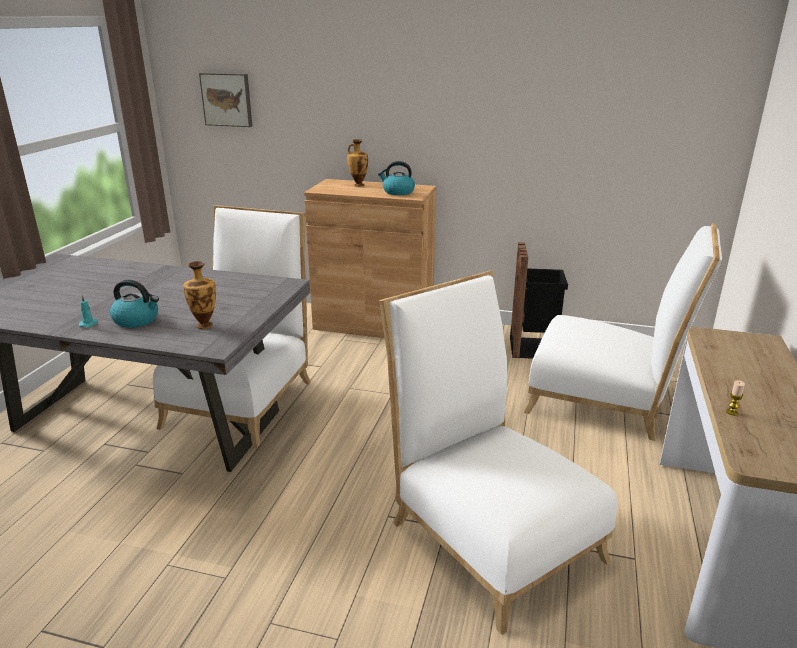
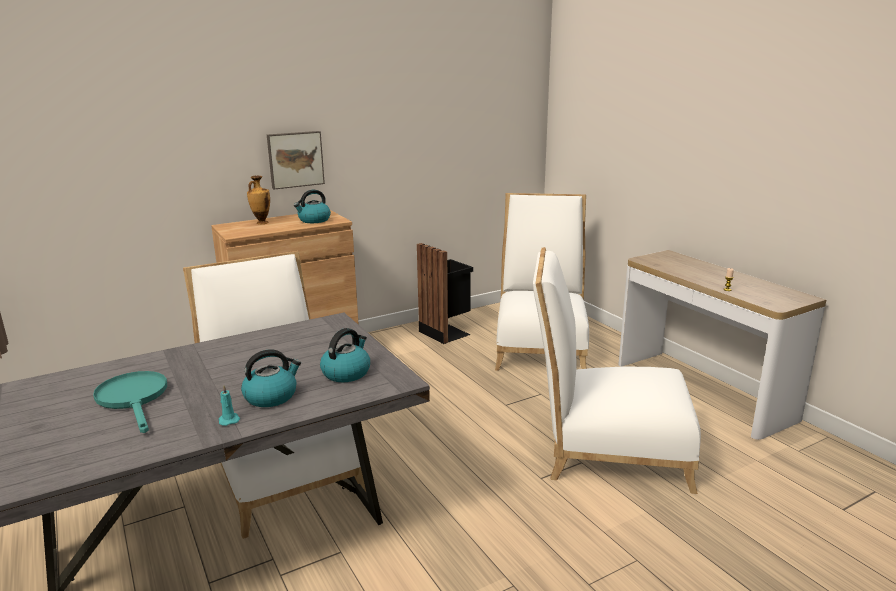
camera: 45 degrees left, 5 degrees down
vase [183,261,216,329] -> kettle [320,328,370,382]
picture [199,73,252,127] -> picture moved to [267,131,325,189]
white chair [524,223,722,441] -> white chair turned 60 degrees counterclockwise [495,193,589,371]
none -> turquoise frying pan [93,371,167,433]

